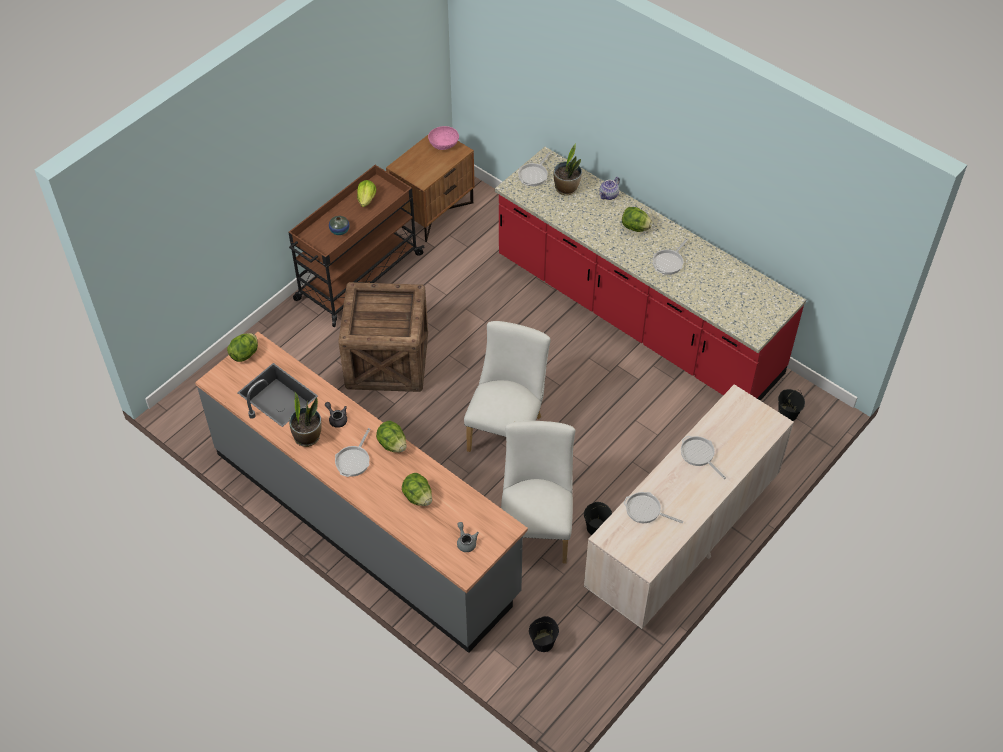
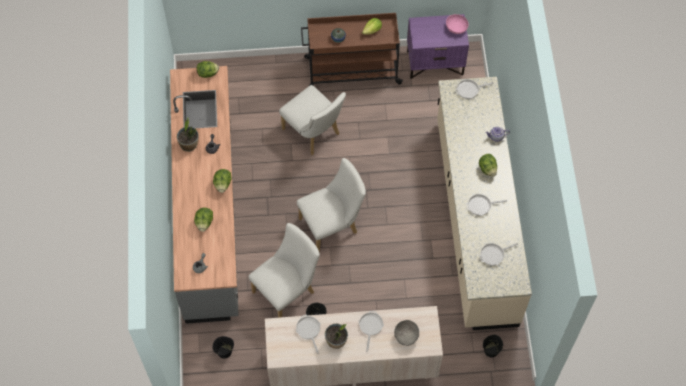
camera: 45 degrees right, 10 degrees up
frying pan [335,428,370,477] -> frying pan moved to [479,243,518,266]
crate [338,282,428,392] -> white chair [279,85,346,155]
brown nightstand [386,135,474,242] -> purple nightstand [407,14,469,79]
red counter [495,147,806,400] -> beige counter [437,77,532,330]
potted plant [554,143,582,195] -> potted plant moved to [325,324,348,349]
none -> grey bowl [394,320,419,346]

